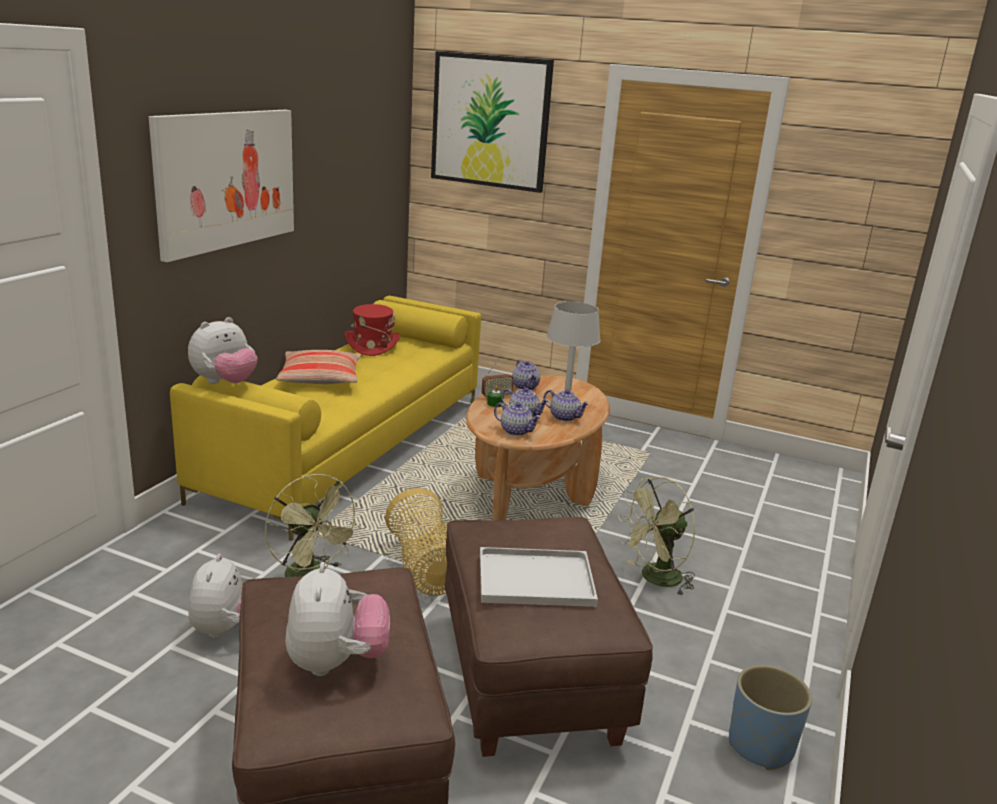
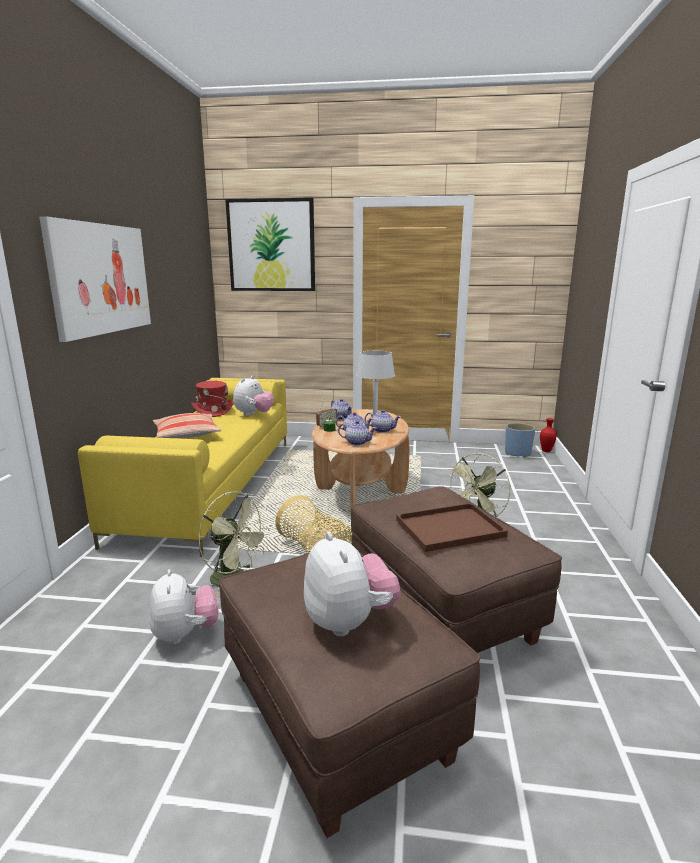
camera: 15 degrees left, 5 degrees down
plush toy [188,317,258,384] -> plush toy moved to [233,376,274,416]
white tray [480,547,598,607] -> brown tray [396,503,508,552]
blue planter [729,665,812,770] -> blue planter moved to [505,423,535,458]
none -> red vase [540,418,557,452]

